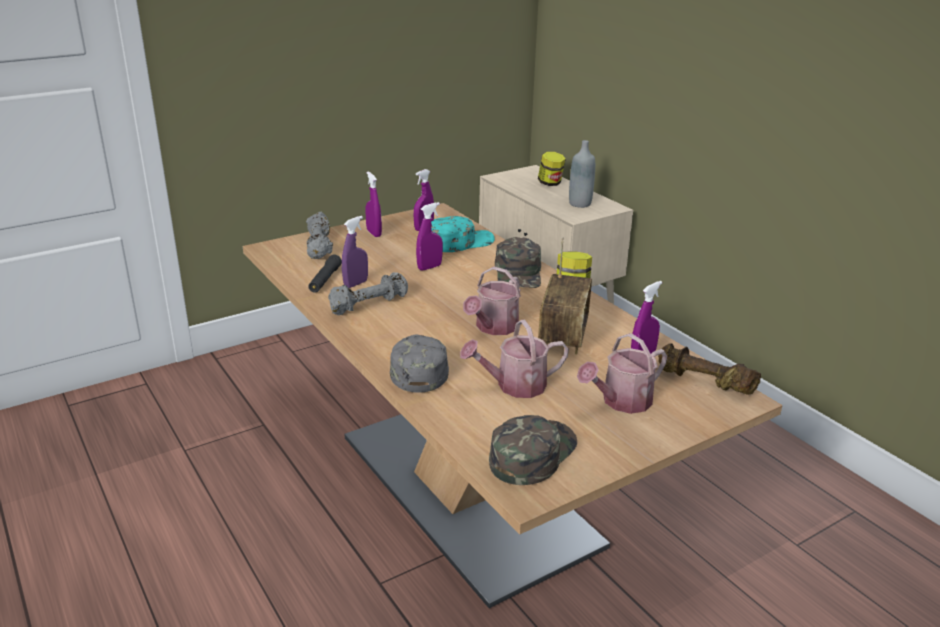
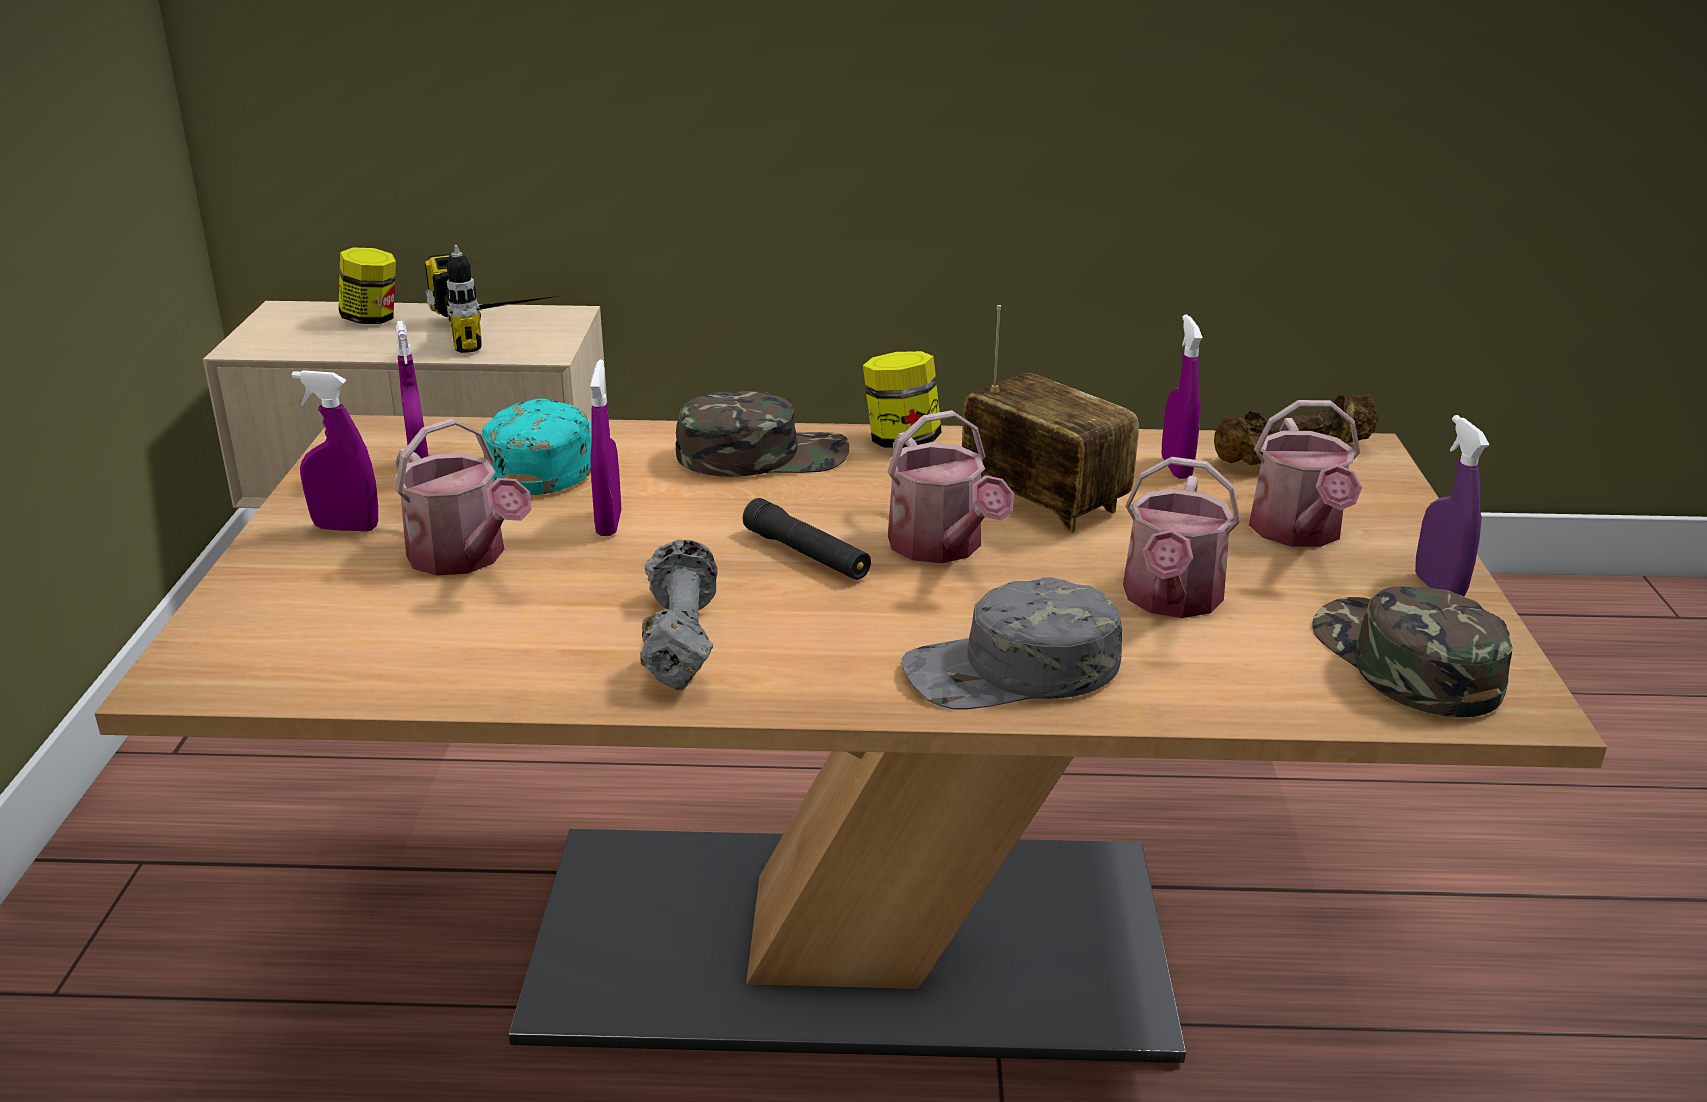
camera: 55 degrees left, 0 degrees up
grey dumbbell [306,212,333,259] -> none
black flashlight [308,254,342,293] -> black flashlight moved to [743,498,871,580]
purple spray bottle [342,216,368,288] -> purple spray bottle moved to [1415,415,1490,596]
grey cap [390,335,449,393] -> grey cap turned 45 degrees counterclockwise [901,577,1122,710]
green cap [495,237,541,288] -> green cap turned 45 degrees counterclockwise [676,391,849,477]
grey bottle [569,140,595,208] -> power drill [425,245,558,353]
none -> watering can [395,418,531,576]

